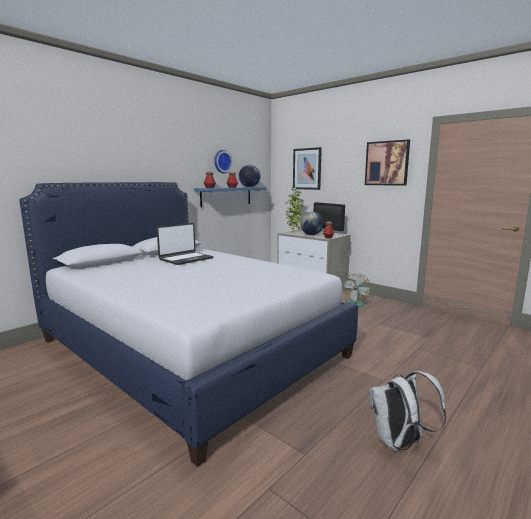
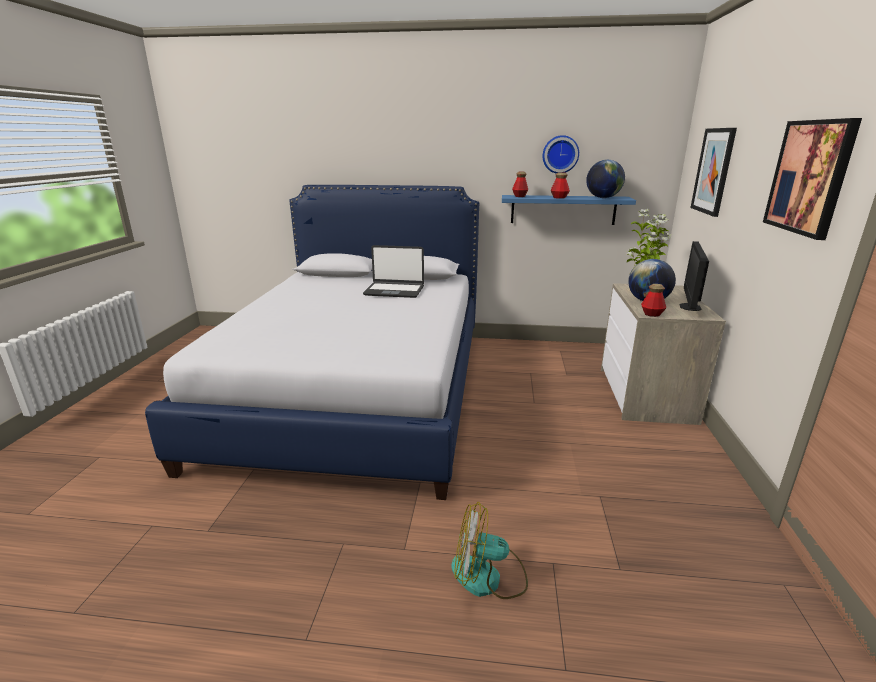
camera: 55 degrees right, 10 degrees up
fan [344,273,371,307] -> fan moved to [451,502,528,599]
white backpack [369,371,446,451] -> none

